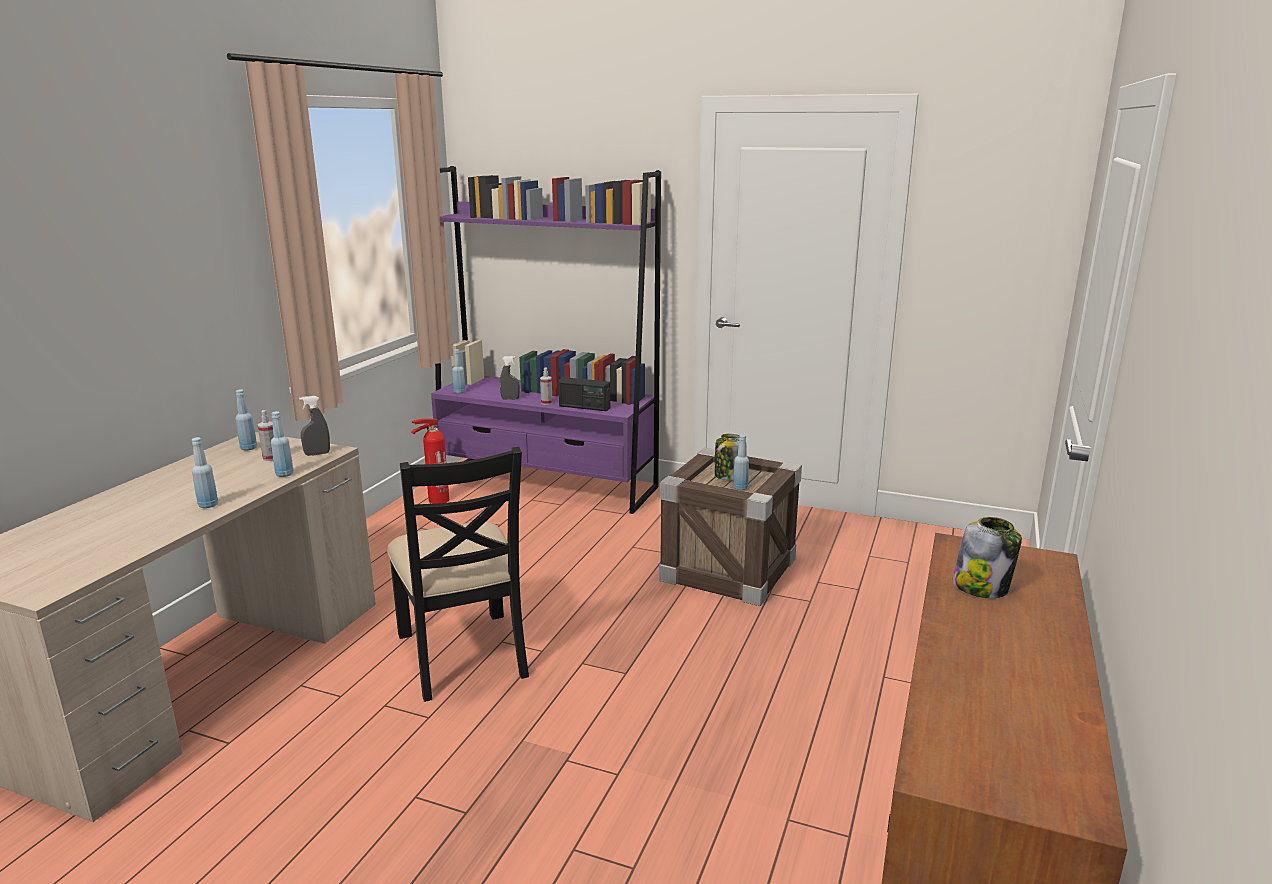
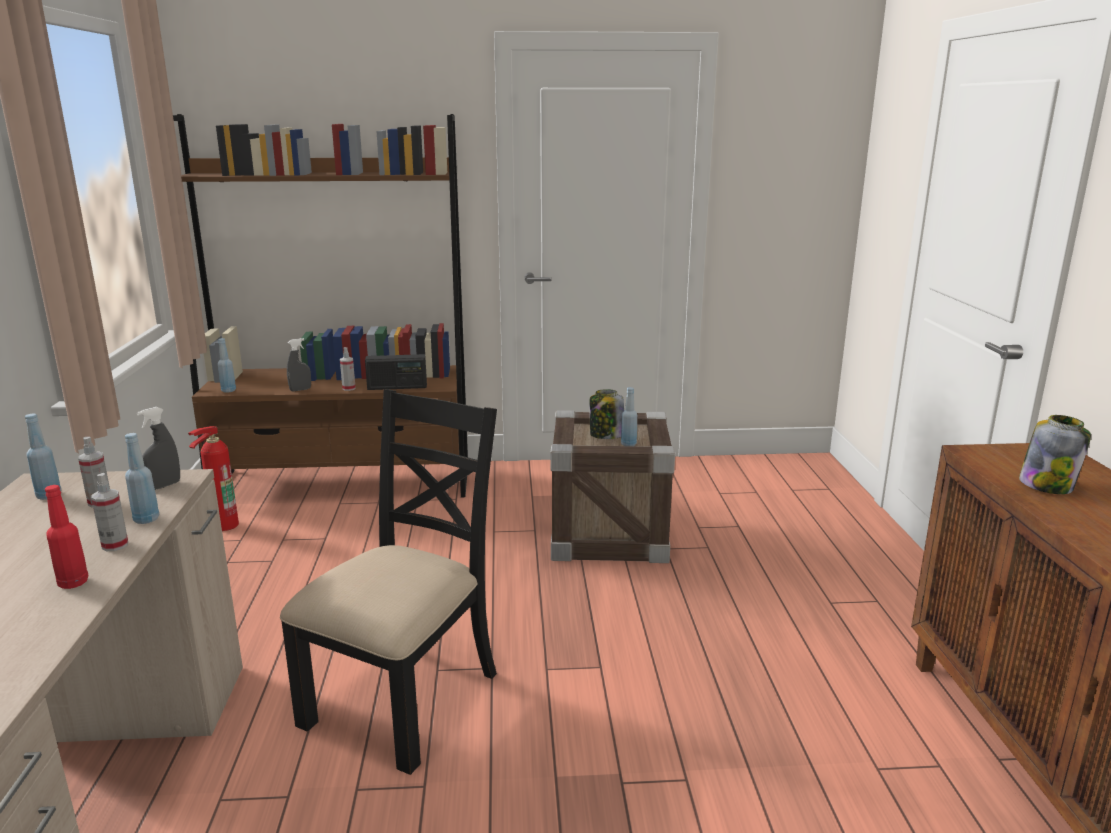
camera: 25 degrees left, 0 degrees up
blue bottle [192,437,218,508] -> red bottle [45,485,88,589]
black chair [387,447,529,702] -> black chair turned 105 degrees counterclockwise [280,389,497,775]
purple bookcase [431,166,661,514] -> brown bookcase [173,114,468,497]
none -> spray bottle [91,473,128,551]

